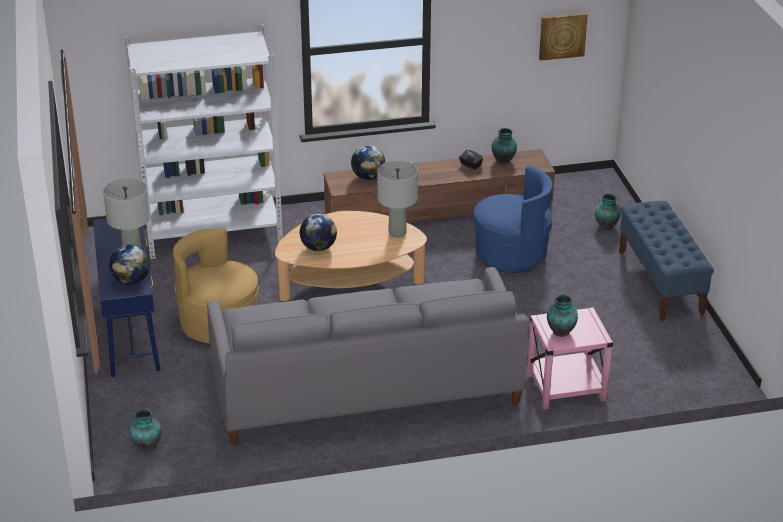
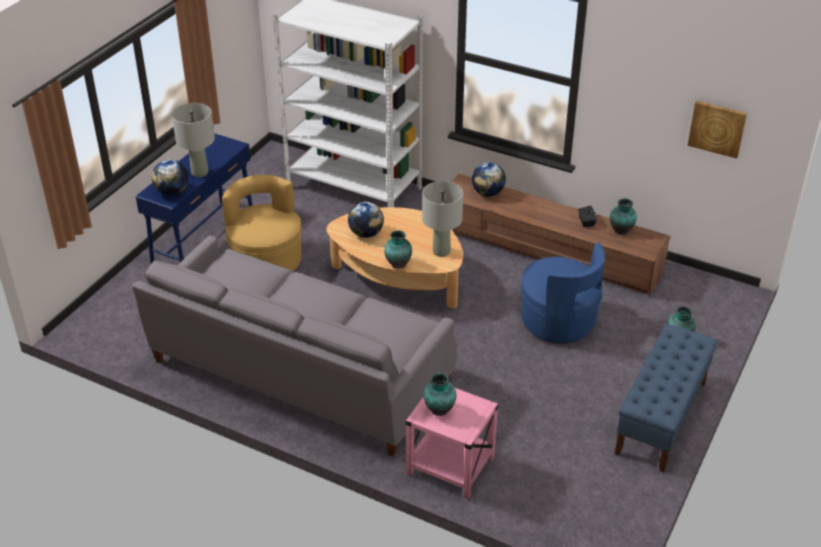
camera: 40 degrees right, 5 degrees up
vase [130,408,162,451] -> vase moved to [384,230,412,268]

